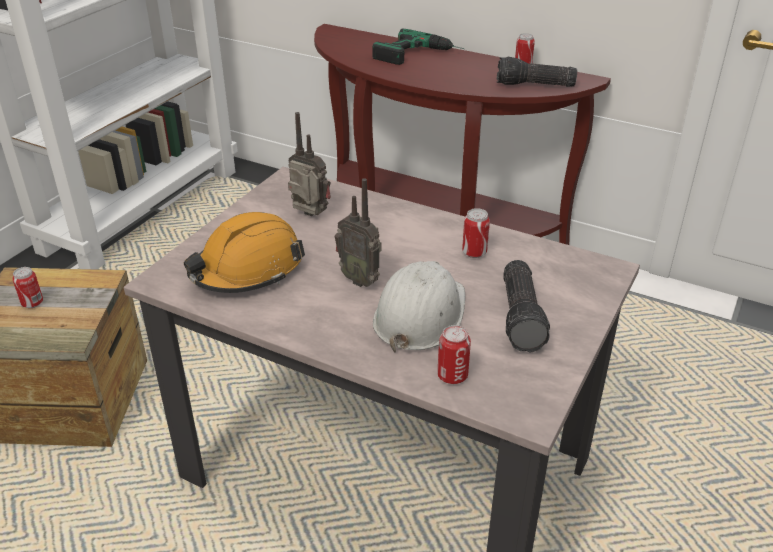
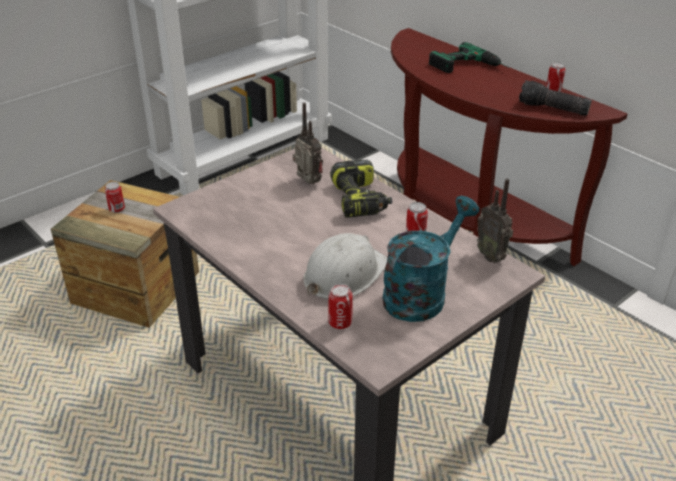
camera: 20 degrees right, 0 degrees up
orange hard hat [184,212,305,293] -> none
radio [335,178,381,287] -> radio moved to [476,178,513,263]
flashlight [503,260,550,353] -> turquoise watering can [383,196,479,322]
none -> power drill [330,160,392,218]

